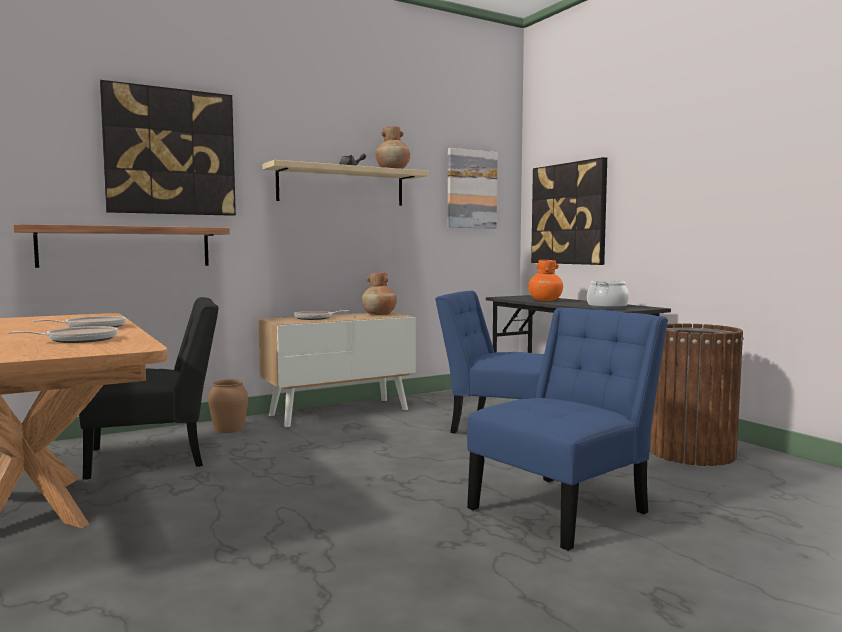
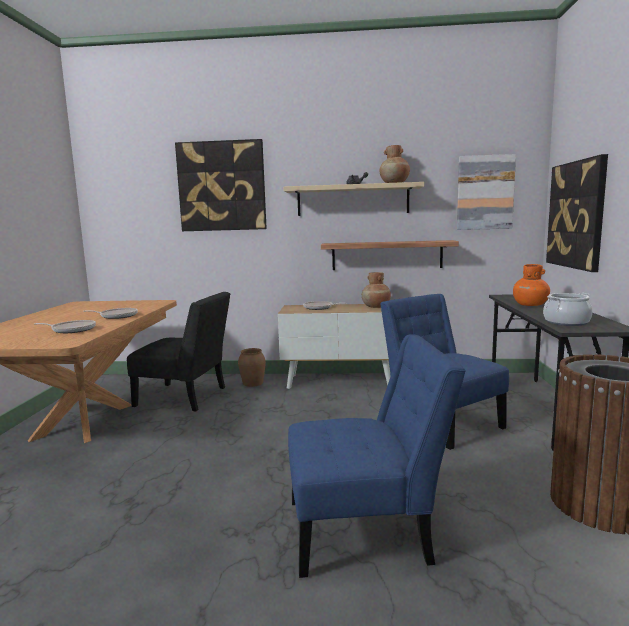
camera: 35 degrees right, 5 degrees up
shelf [13,224,230,268] -> shelf moved to [321,240,459,270]

